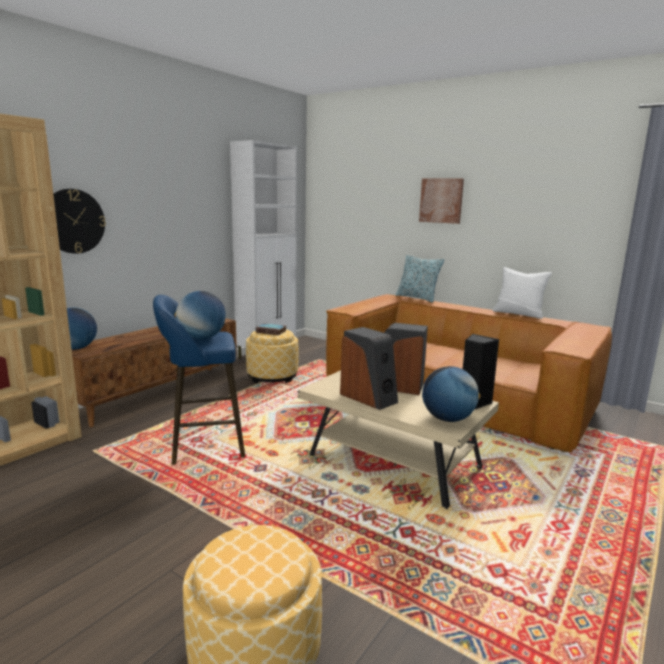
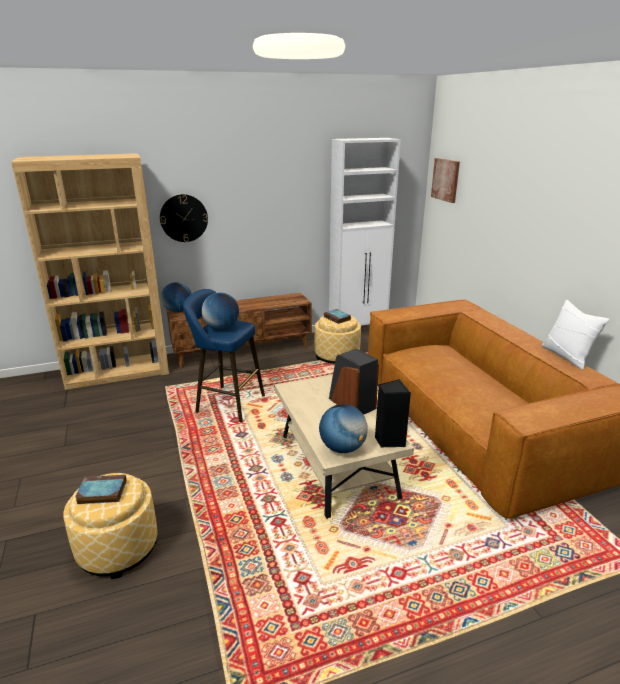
camera: 35 degrees right, 10 degrees up
speaker [340,327,398,410] -> none
pillow [396,255,444,303] -> none
picture [419,179,464,224] -> picture moved to [431,158,460,203]
none -> book [75,475,127,504]

